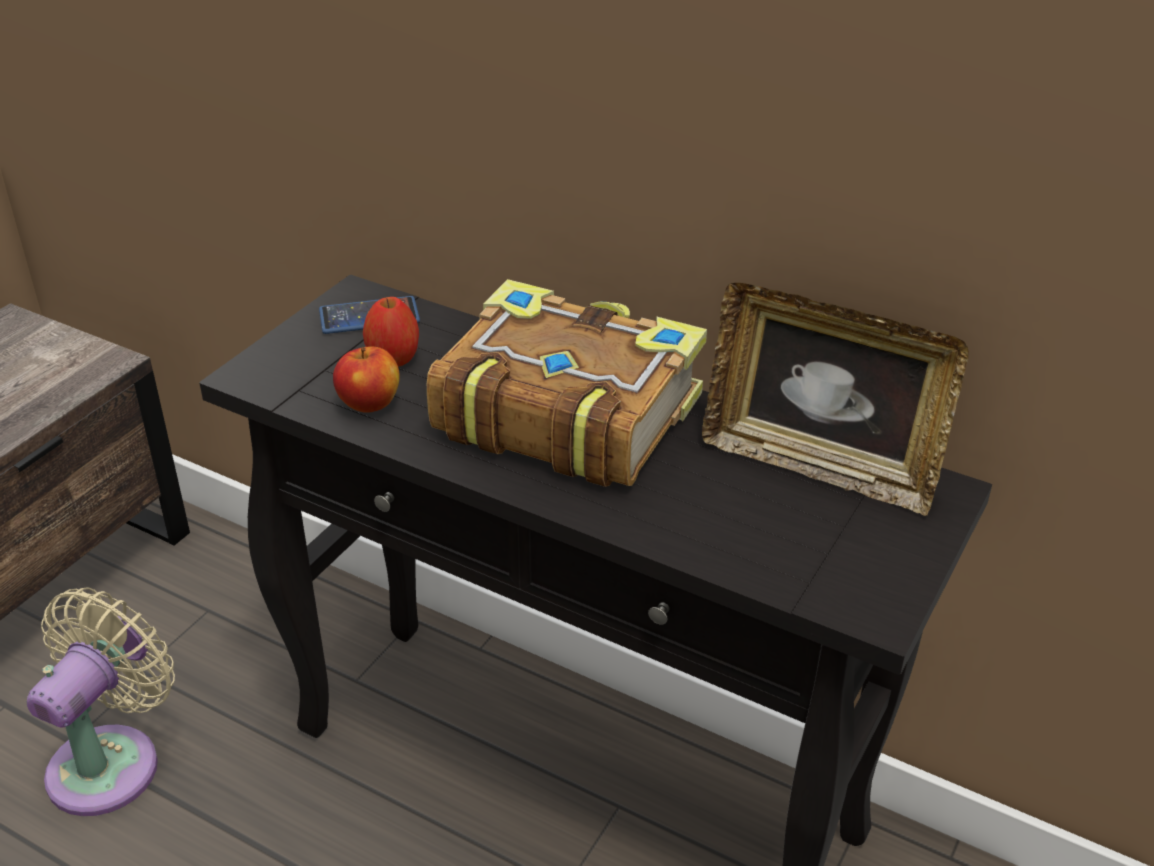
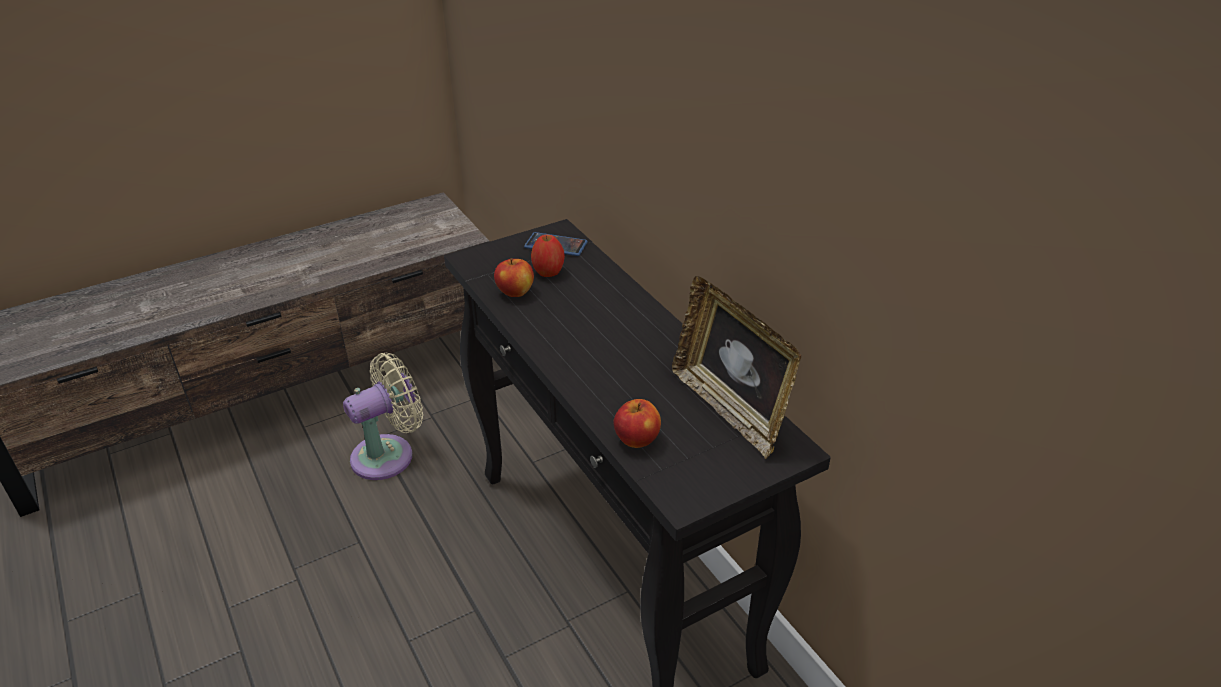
camera: 30 degrees right, 0 degrees up
book [427,279,707,487] -> none
none -> apple [614,399,661,448]

